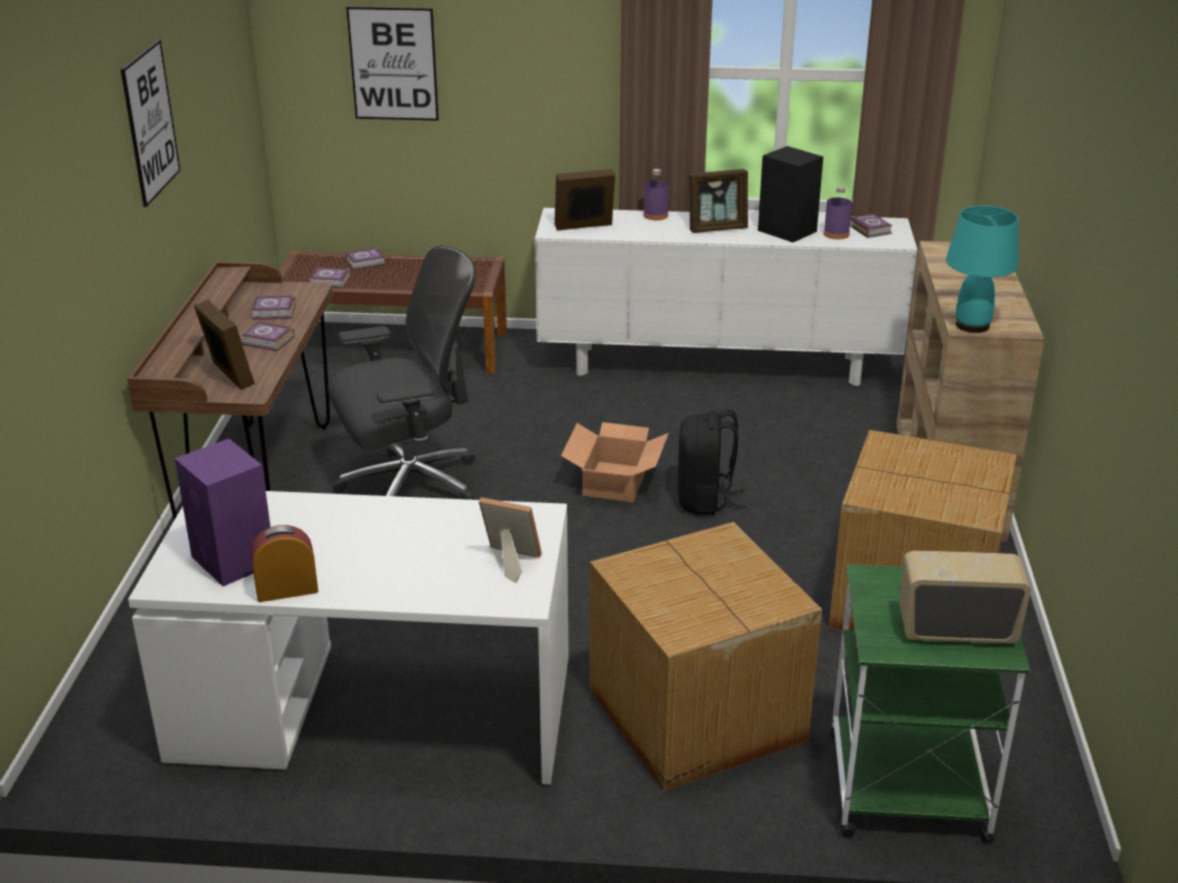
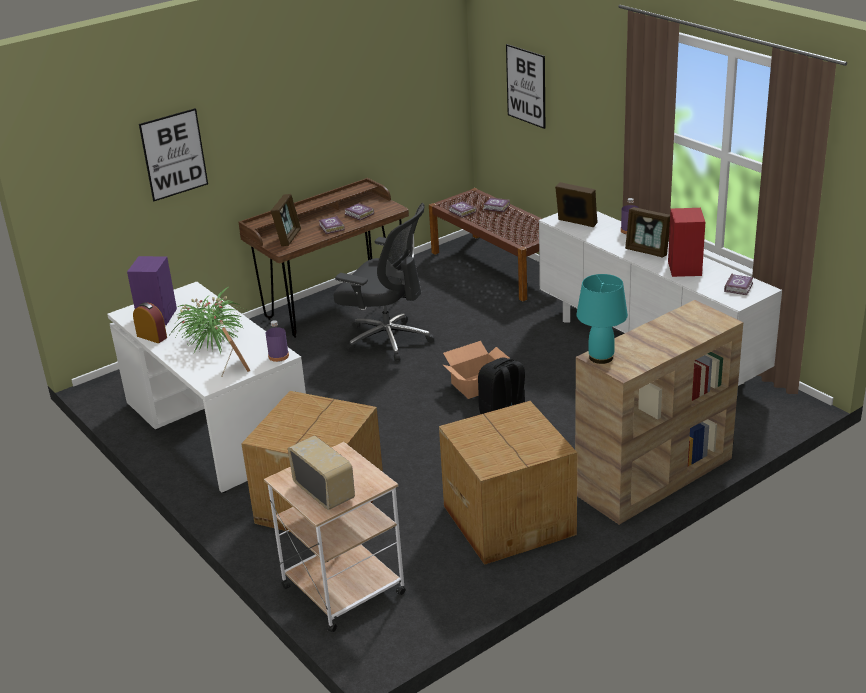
camera: 50 degrees right, 0 degrees up
picture [121,40,181,207] -> picture moved to [139,108,208,201]
black speaker [758,146,823,243] -> red speaker [668,208,705,277]
purple bottle [824,186,852,239] -> purple bottle moved to [265,320,289,362]
green cart [830,564,1030,843] -> beige cart [264,442,406,632]
none -> potted plant [168,287,243,354]

